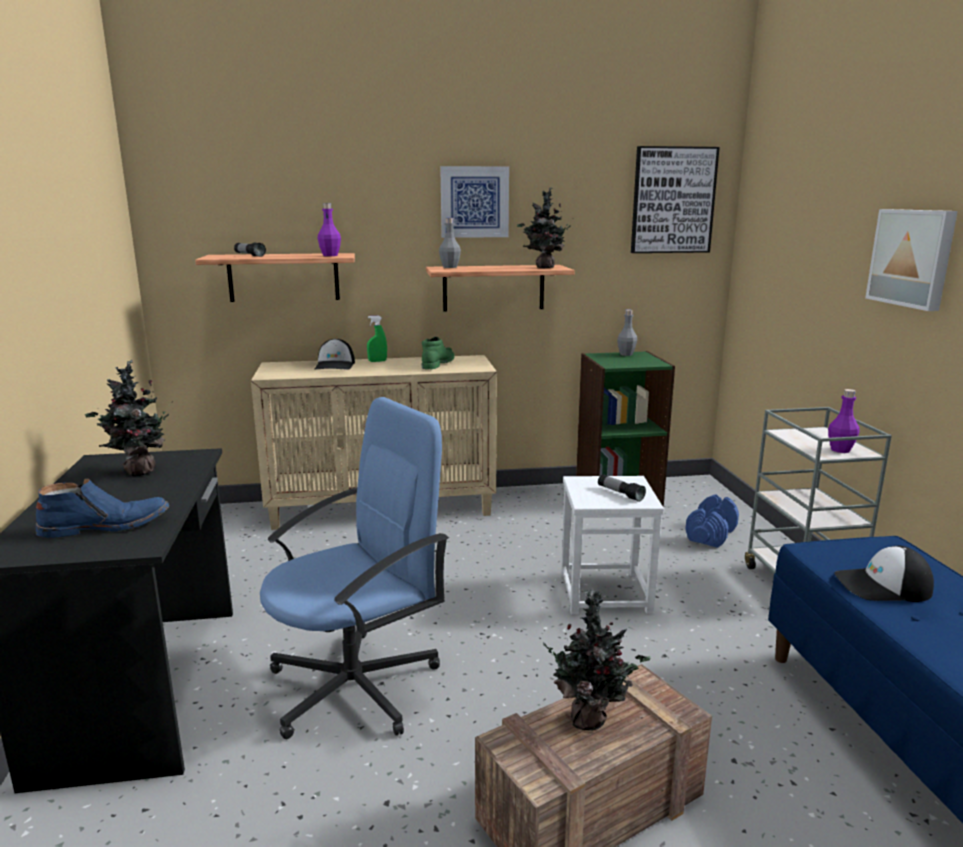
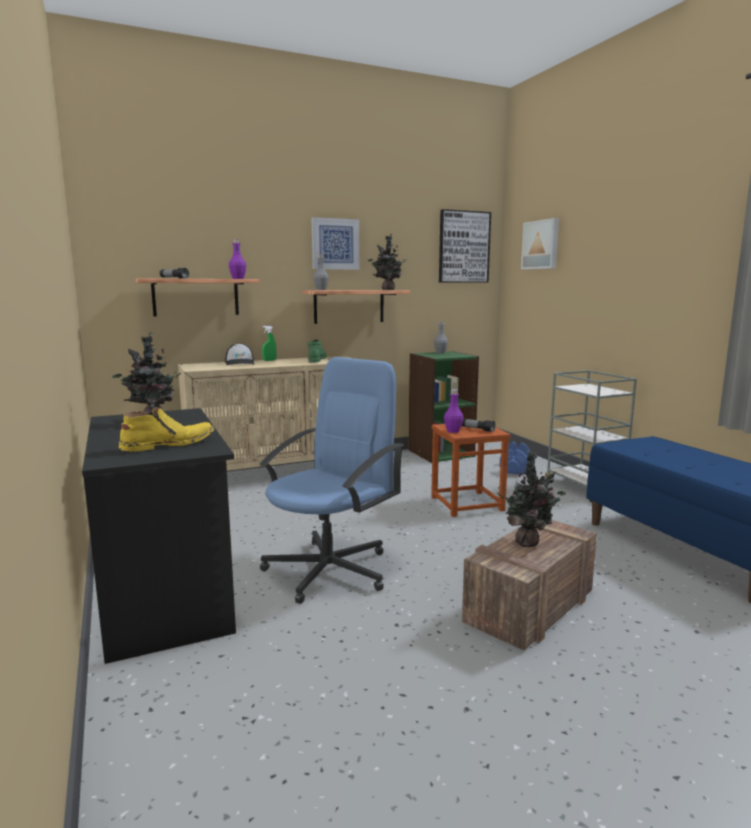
camera: 15 degrees left, 5 degrees down
blue boot [36,479,169,538] -> yellow boot [119,407,214,452]
white stool [561,476,664,614] -> brown stool [431,421,511,517]
purple bottle [828,389,860,453] -> purple bottle moved to [444,389,463,433]
cap [834,546,934,602] -> none
picture [865,209,958,311] -> picture moved to [521,218,559,270]

